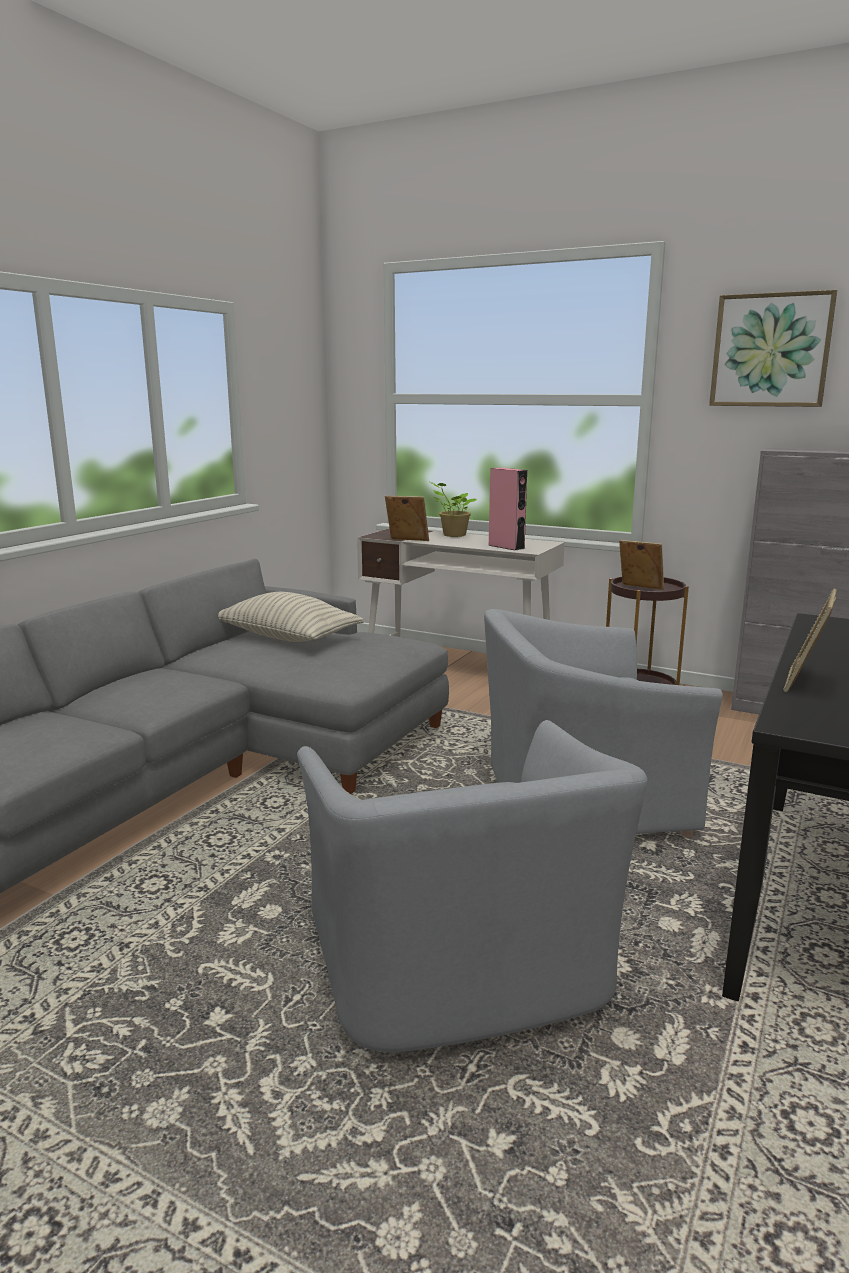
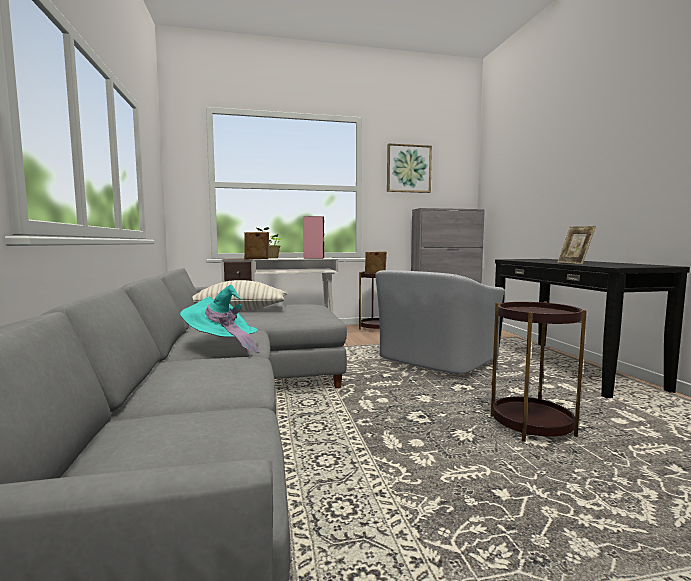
camera: 40 degrees left, 10 degrees down
grey armchair [297,720,647,1052] -> brown side table [491,302,587,442]
none -> turquoise hat [180,285,259,356]

